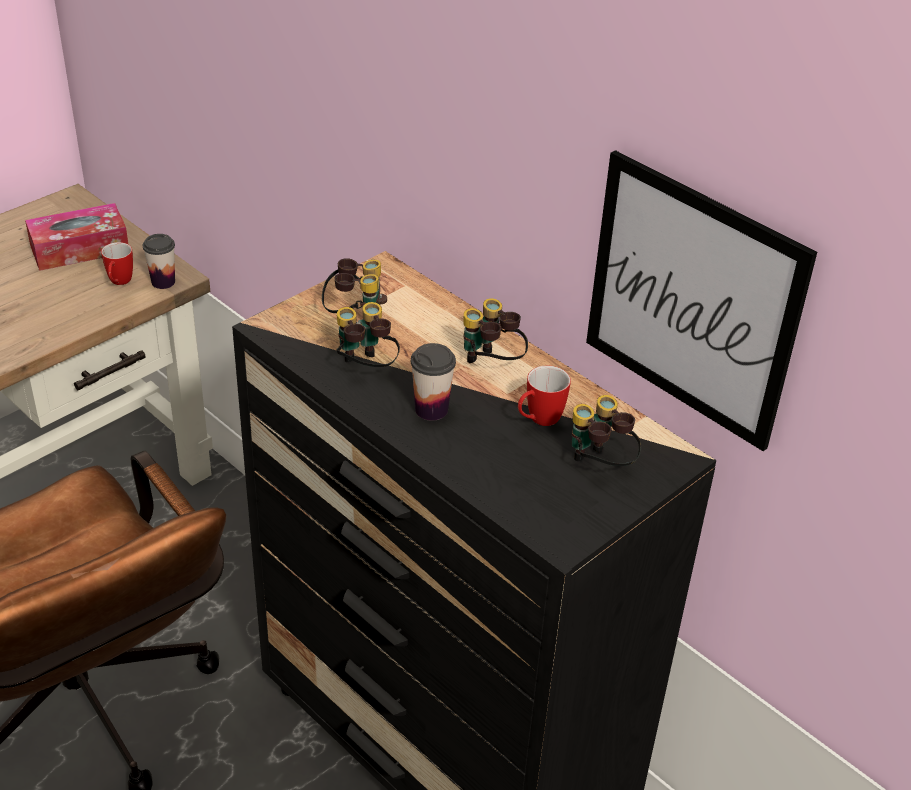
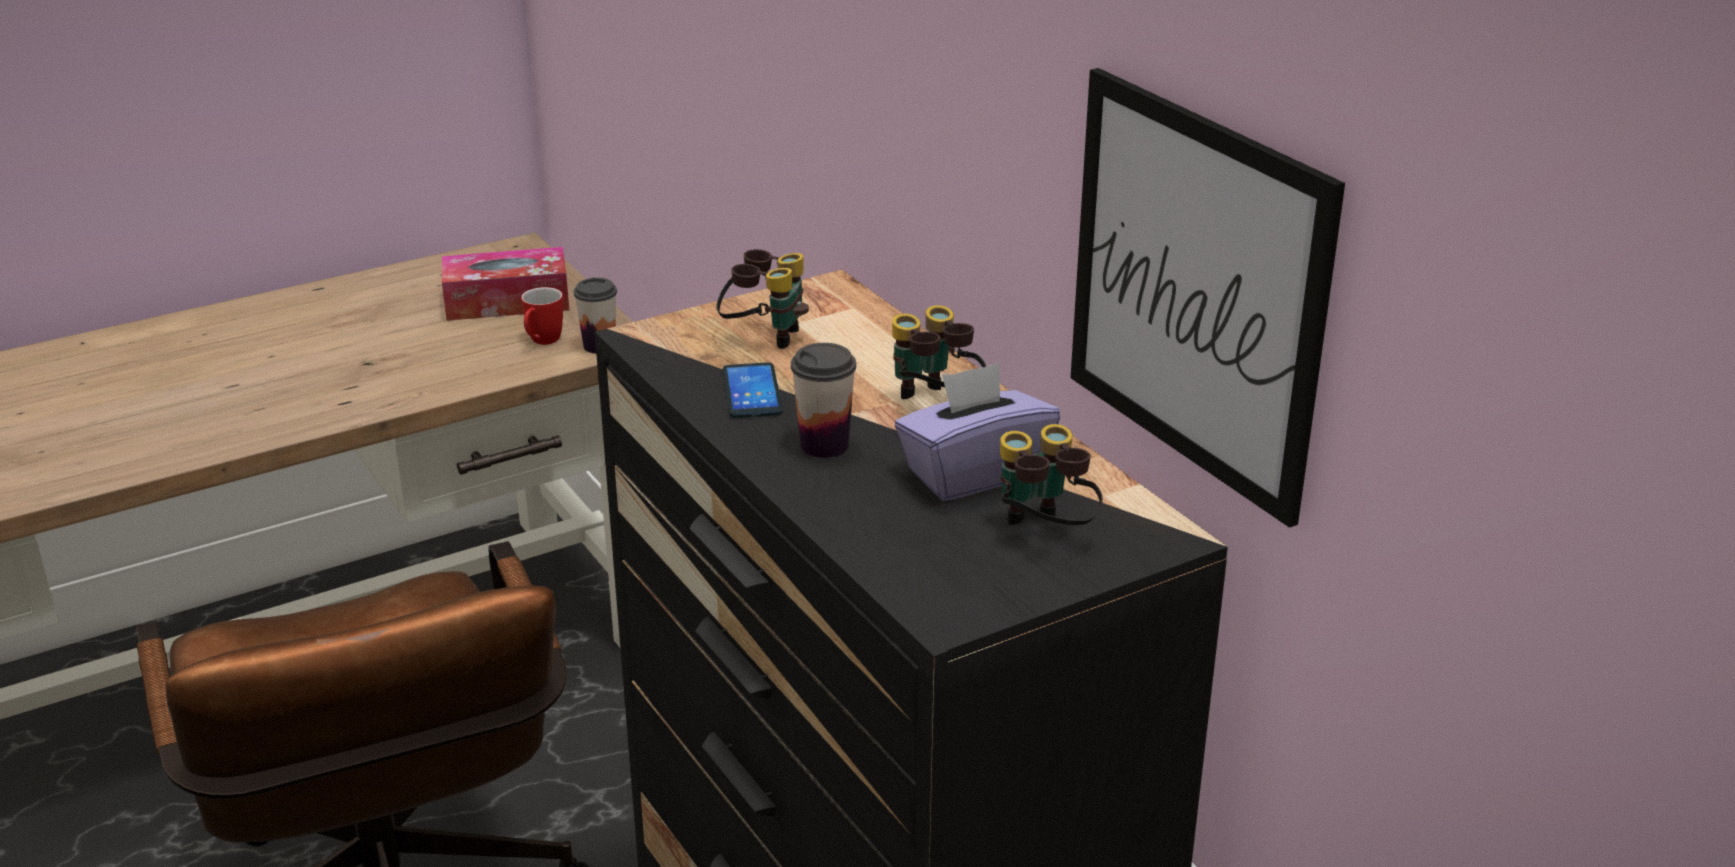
camera: 15 degrees right, 10 degrees down
binoculars [336,302,400,367] -> phone [723,362,783,418]
mug [518,366,571,426] -> purple tissue box [895,363,1060,501]

